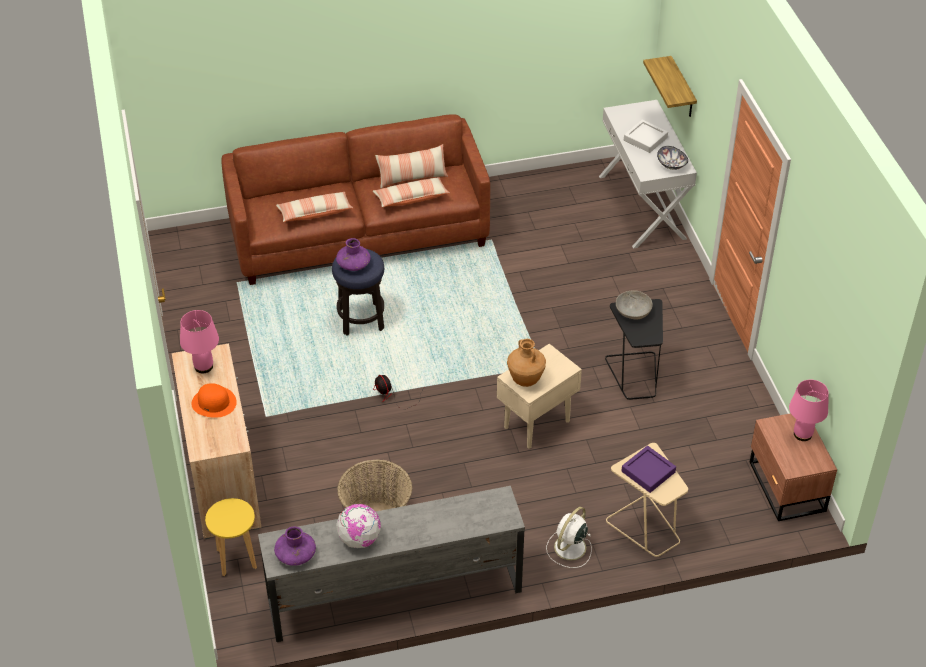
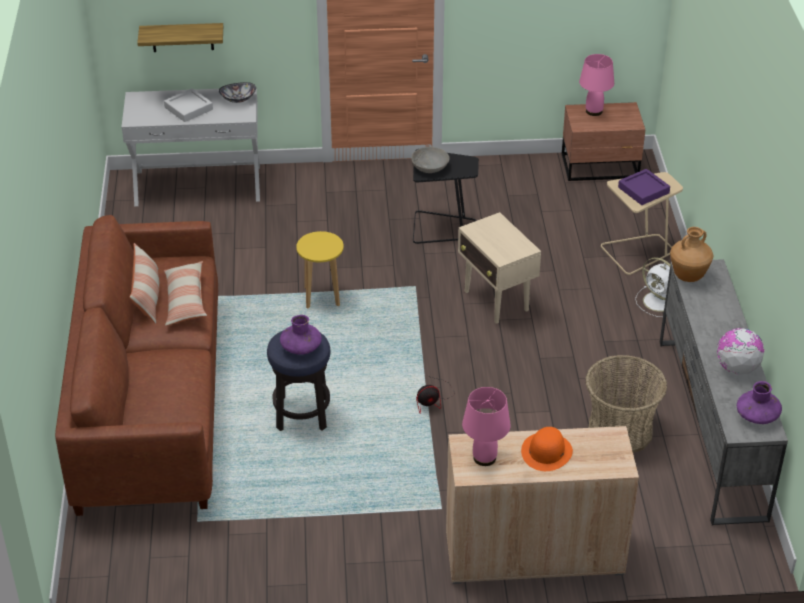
camera: 80 degrees left, 5 degrees down
yellow stool [205,498,257,576] -> yellow stool moved to [296,231,344,308]
pillow [276,192,353,222] -> none
brown vase [507,339,546,387] -> brown vase moved to [670,227,714,282]

